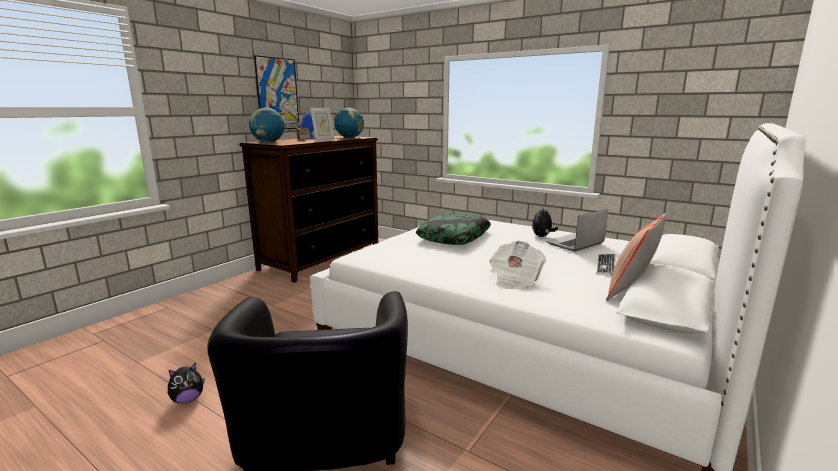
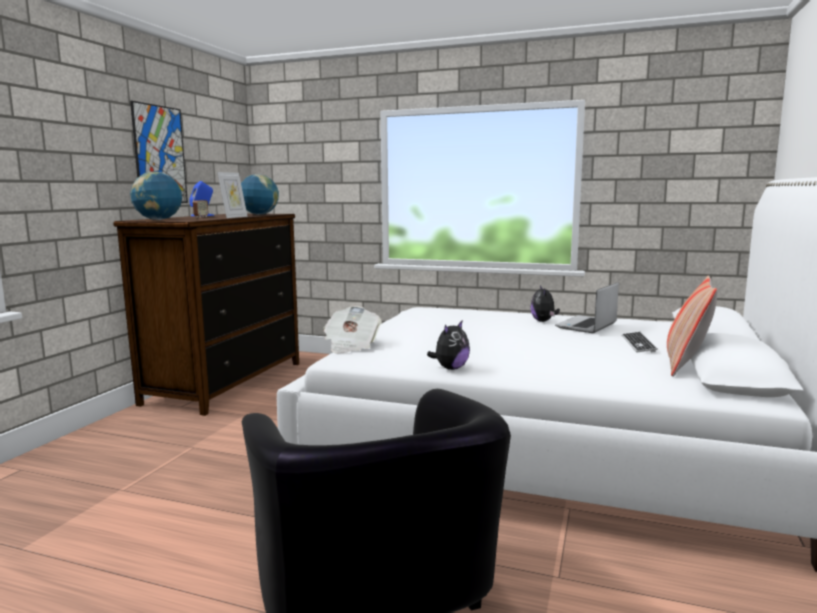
camera: 15 degrees left, 5 degrees down
plush toy [168,362,205,404] -> plush toy moved to [427,320,470,370]
pillow [416,213,491,245] -> none
newspaper [489,241,546,289] -> newspaper moved to [323,306,382,353]

